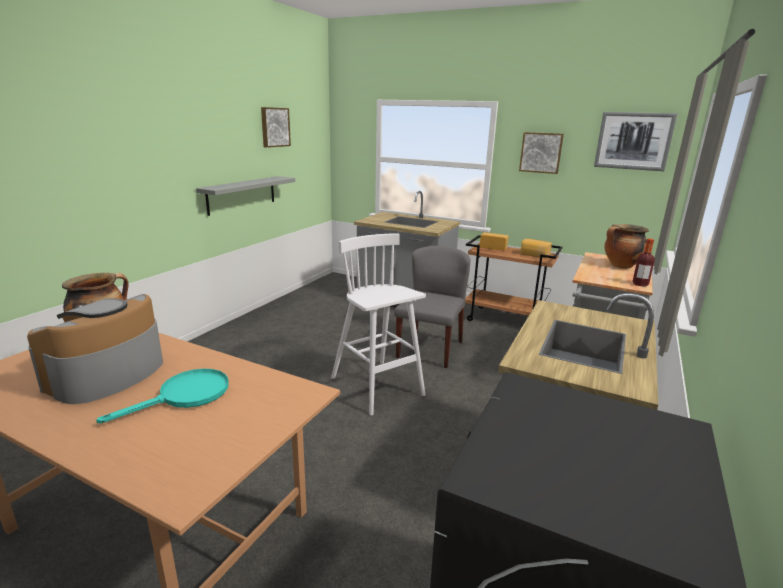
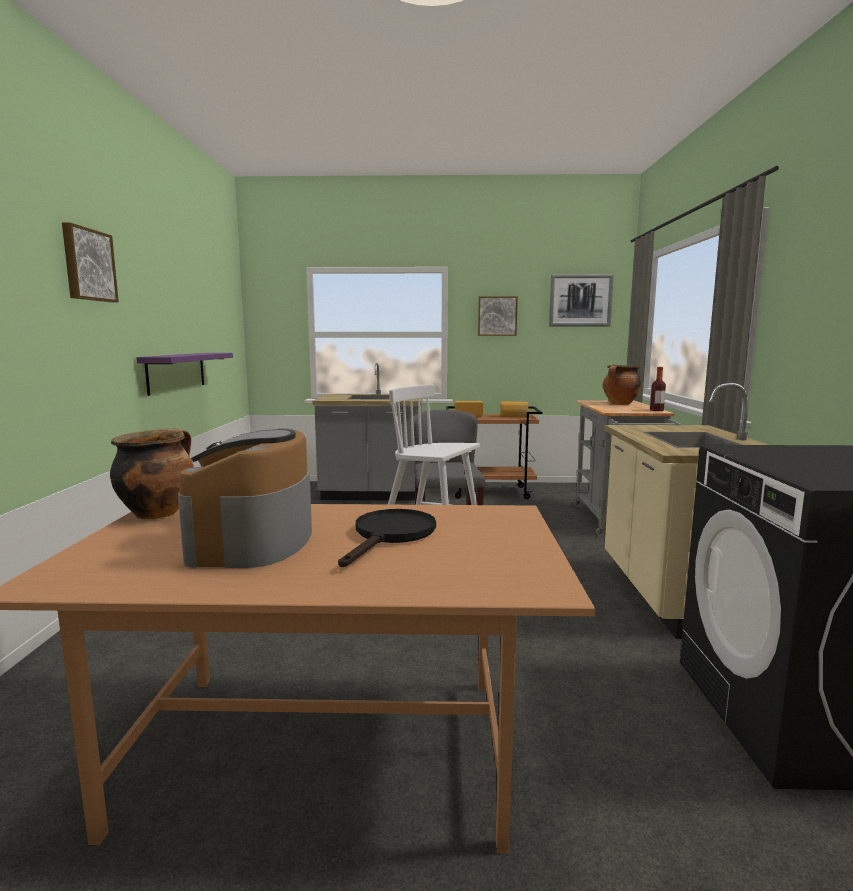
camera: 25 degrees left, 10 degrees down
turquoise frying pan [96,369,229,423] -> black frying pan [338,509,436,567]
grey shelf [196,176,295,216] -> purple shelf [136,353,233,396]
picture [261,107,291,148] -> picture moved to [62,222,119,302]

